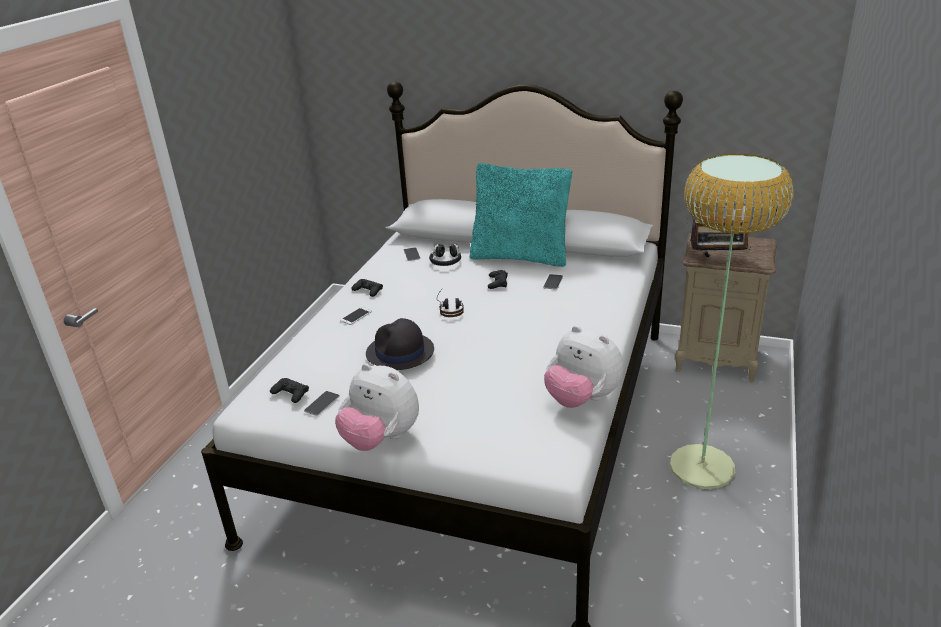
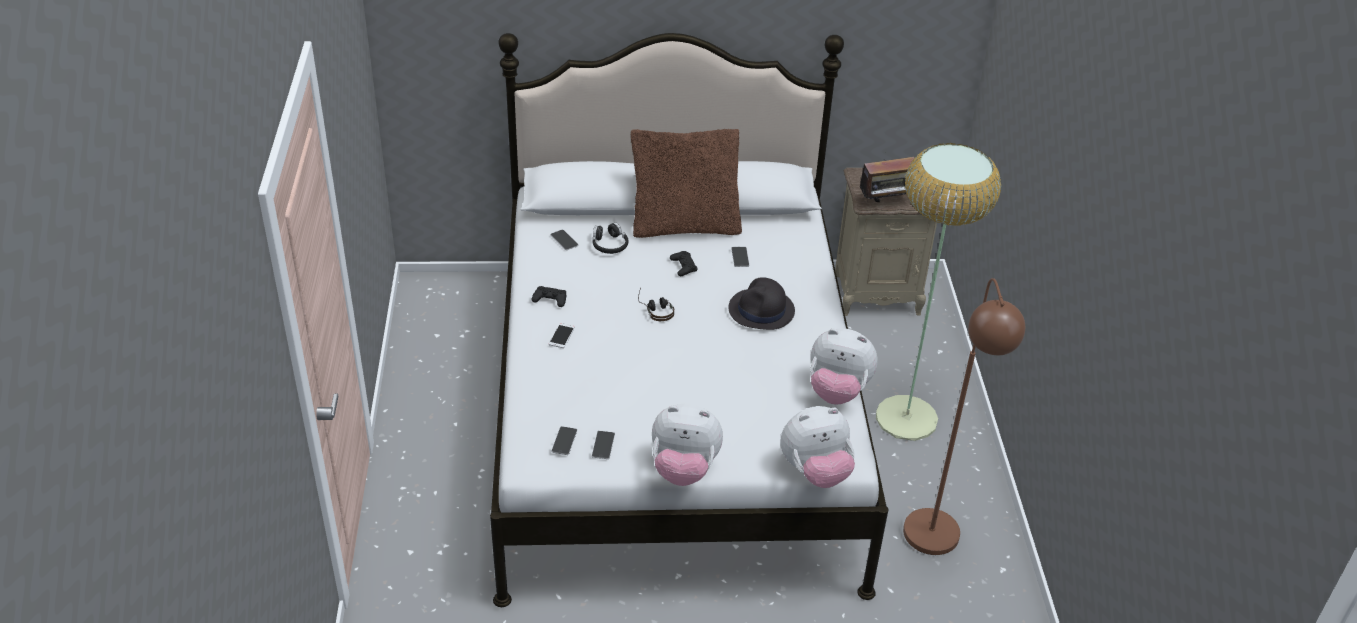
camera: 25 degrees left, 10 degrees up
black game controller [270,378,309,403] -> phone [551,426,577,455]
black hat [366,318,434,370] -> black hat moved to [728,277,795,330]
turquoise pillow [470,163,573,267] -> brown pillow [631,129,742,238]
none -> plush toy [780,406,855,488]
none -> brown floor lamp [903,278,1025,555]

